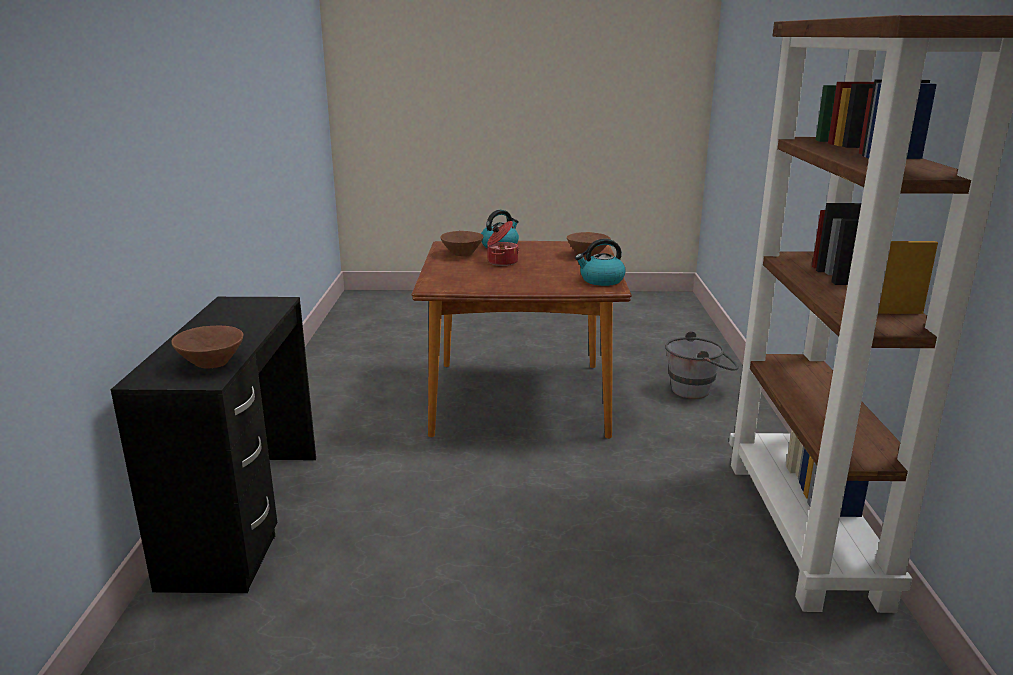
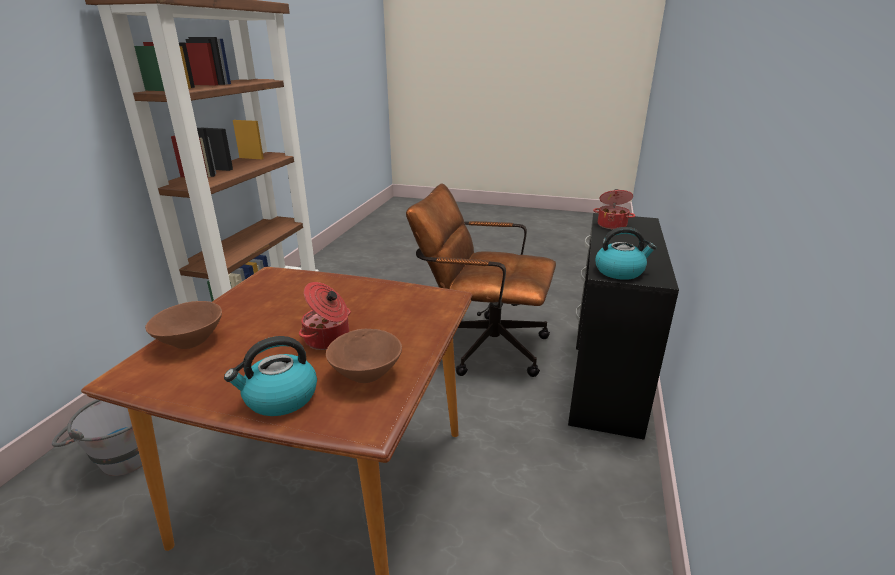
camera: 165 degrees left, 5 degrees up
brown bowl [171,326,243,369] -> cooking pot [593,189,635,229]
kettle [575,239,626,286] -> kettle moved to [595,227,656,280]
none -> brown office chair [406,183,556,377]

